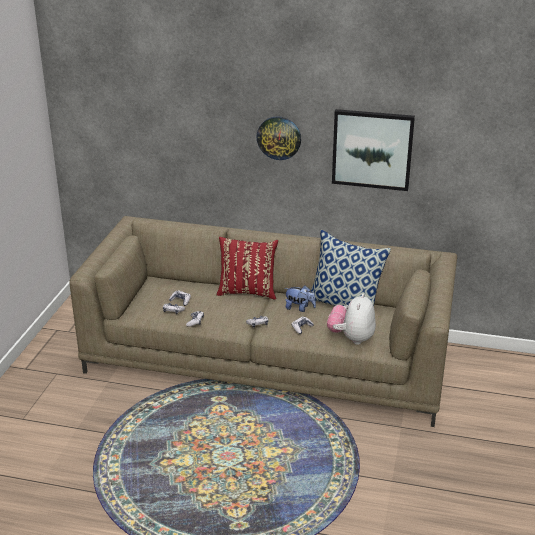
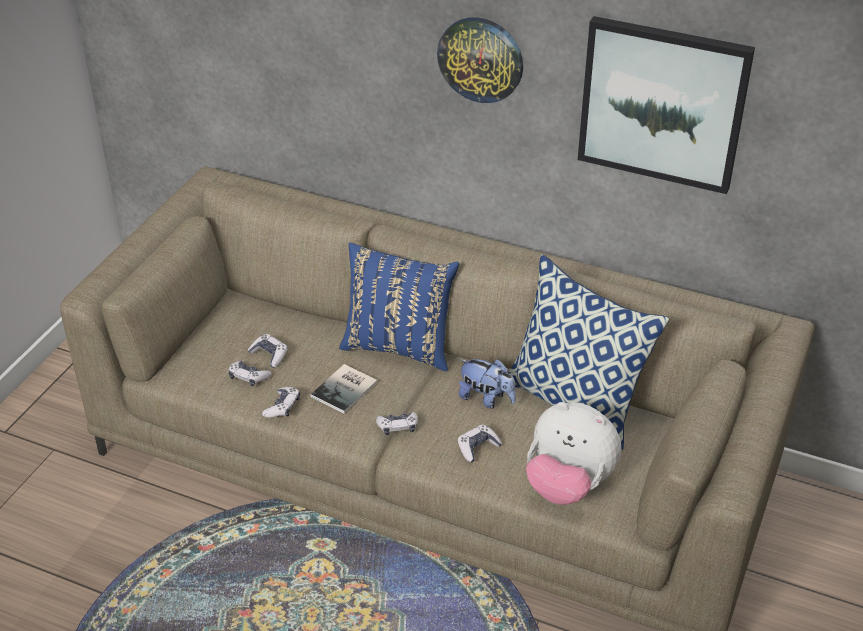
camera: 10 degrees right, 10 degrees up
red pillow [217,237,278,300] -> blue pillow [339,243,459,372]
plush toy [327,294,376,345] -> plush toy turned 90 degrees counterclockwise [526,402,621,505]
none -> book [310,364,377,414]

